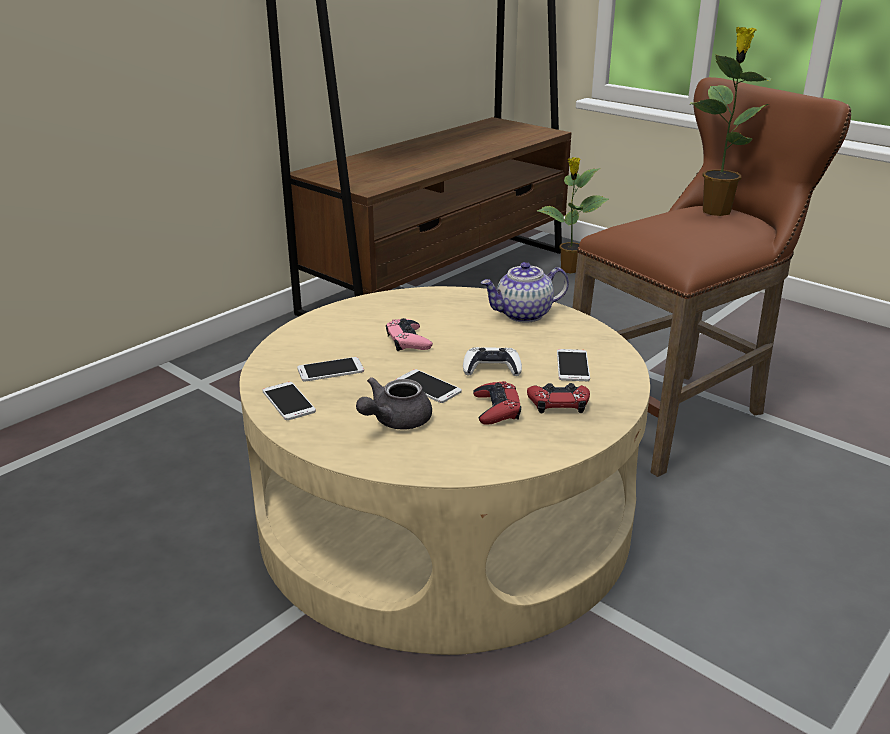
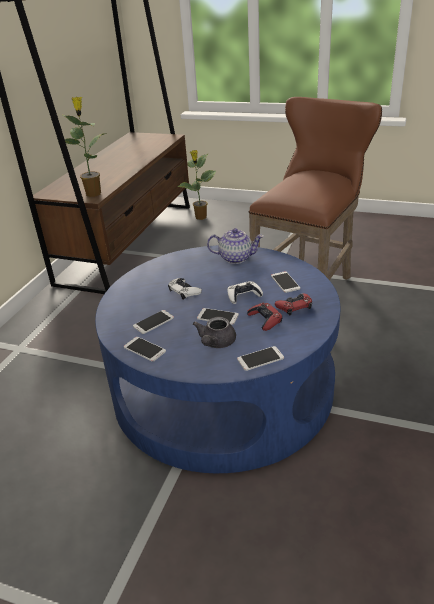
camera: 20 degrees left, 5 degrees up
beige coffee table [239,286,650,655] -> blue coffee table [95,245,341,473]
pink game controller [386,318,433,351] -> white game controller [168,278,202,300]
teapot [480,262,569,323] -> teapot turned 135 degrees counterclockwise [207,228,264,264]
potted plant [691,27,772,216] -> potted plant moved to [58,97,107,197]
none -> phone [237,346,284,371]

